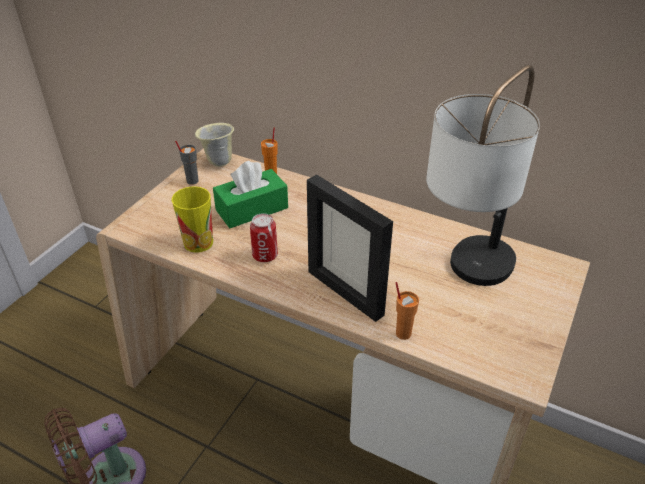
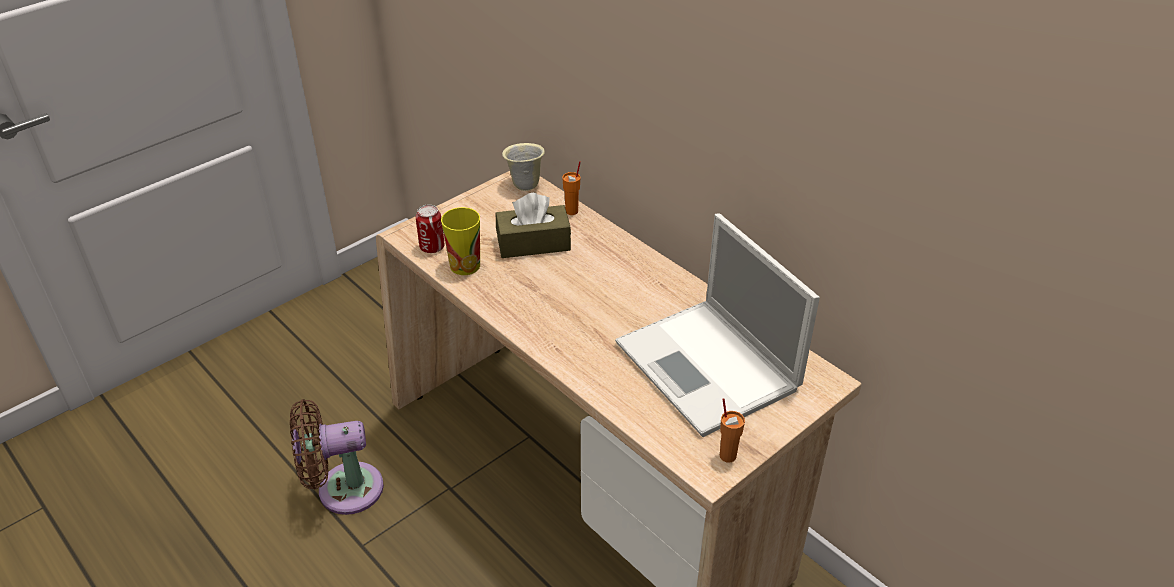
camera: 20 degrees right, 0 degrees up
grey cup [175,140,199,185] -> none
green tissue box [213,161,288,228] -> brown tissue box [496,193,571,258]
can [250,213,278,262] -> can moved to [416,205,445,253]
picture frame [307,175,393,322] -> none
orange cup [395,282,419,340] -> orange cup moved to [720,398,745,463]
table lamp [426,65,540,286] -> laptop [615,213,820,437]

